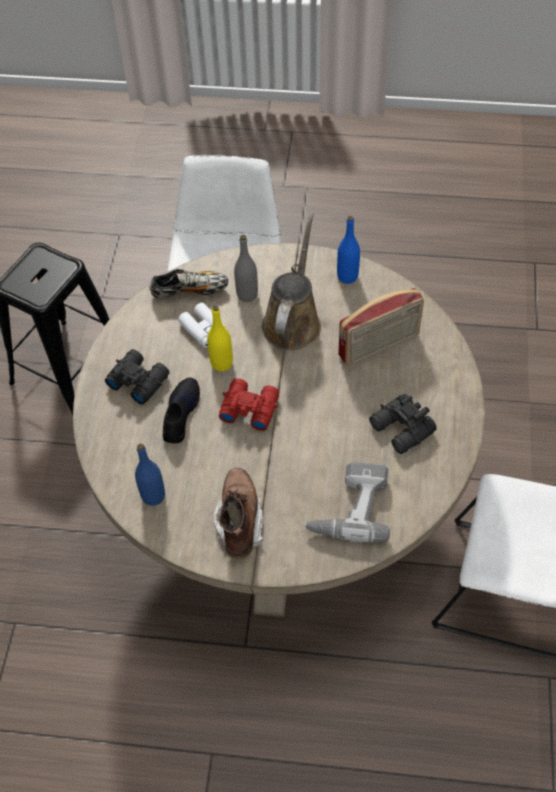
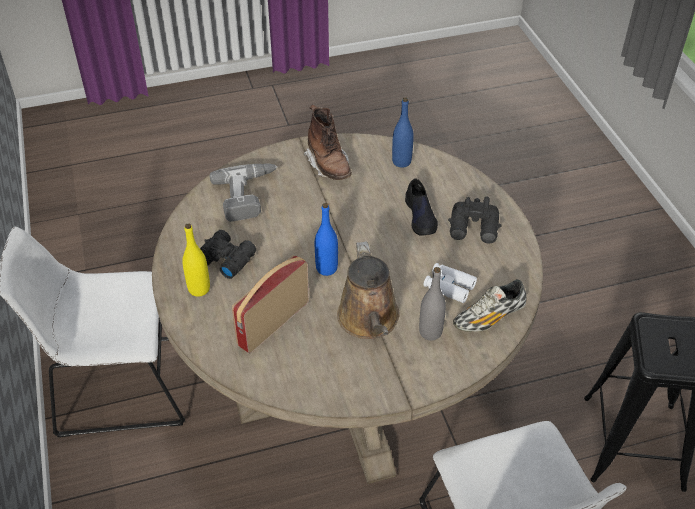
camera: 155 degrees right, 10 degrees down
yellow bottle [207,305,233,371] -> yellow bottle moved to [182,223,210,297]
red binoculars [219,378,279,431] -> none
blue bottle [337,216,360,284] -> blue bottle moved to [315,203,338,276]

